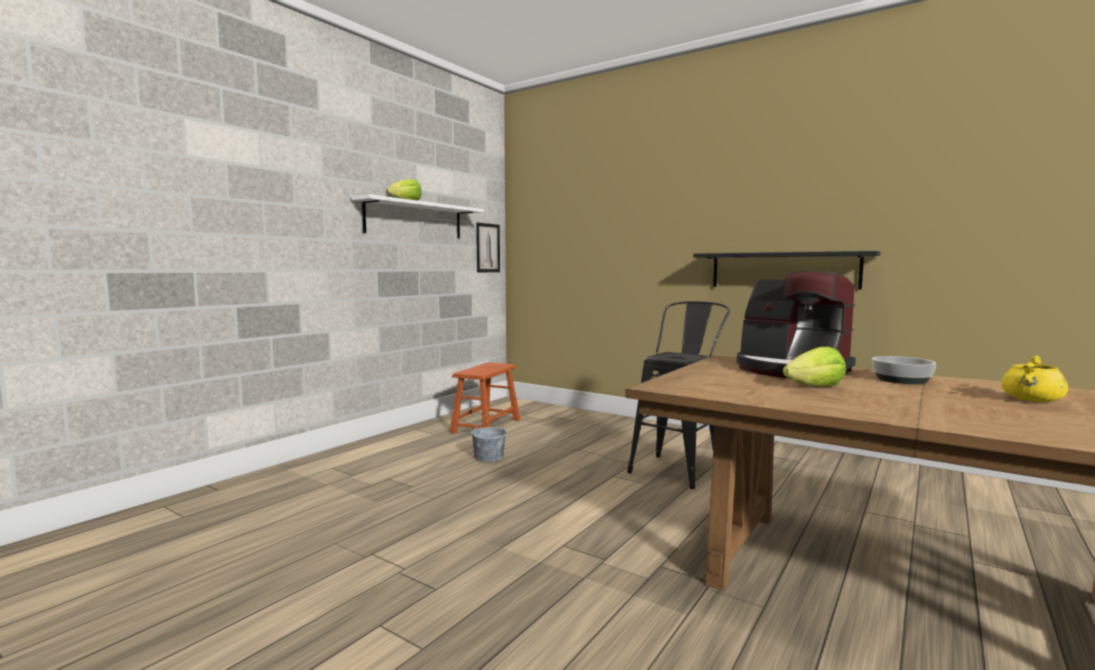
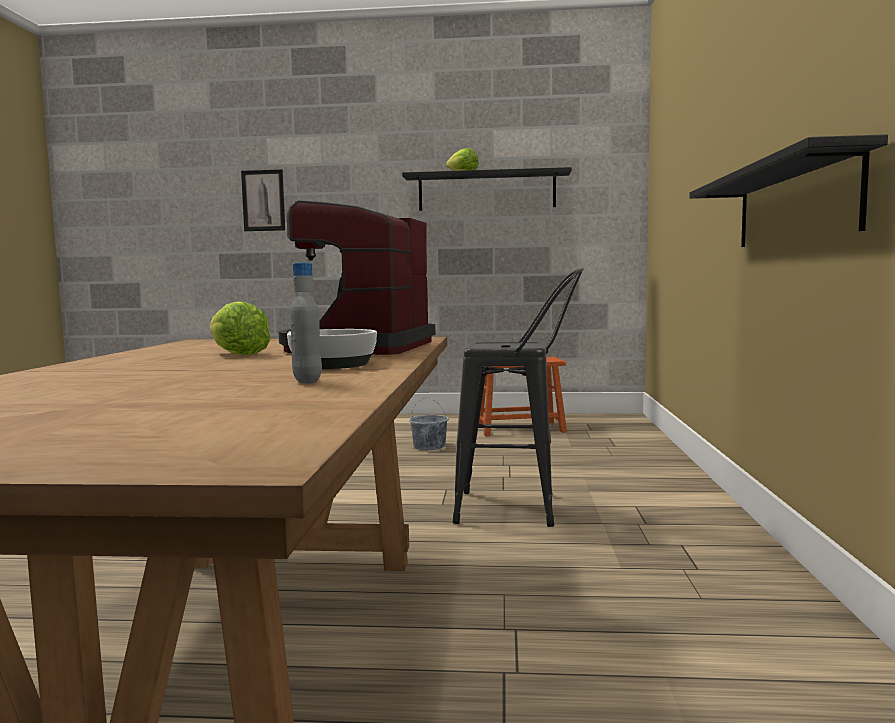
camera: 60 degrees right, 0 degrees up
white shelf [351,194,484,239] -> black shelf [402,167,572,211]
picture [476,223,500,272] -> picture moved to [241,169,285,231]
yellow cooking pot [1002,355,1068,402] -> none
none -> grey bottle [290,262,322,384]

